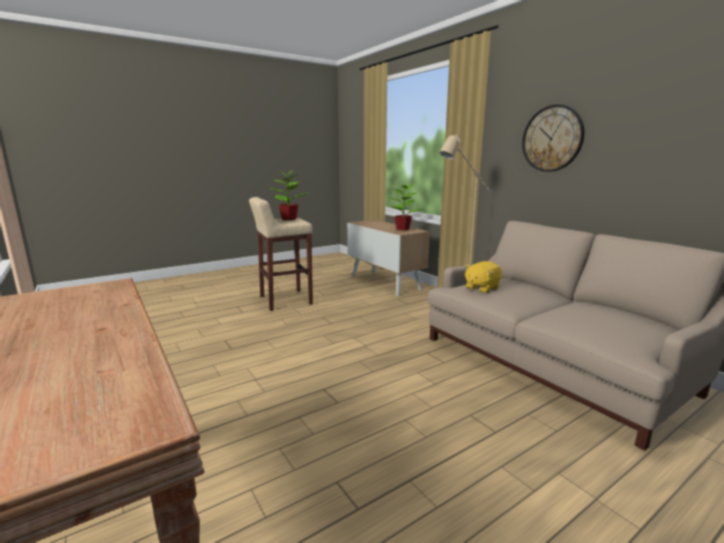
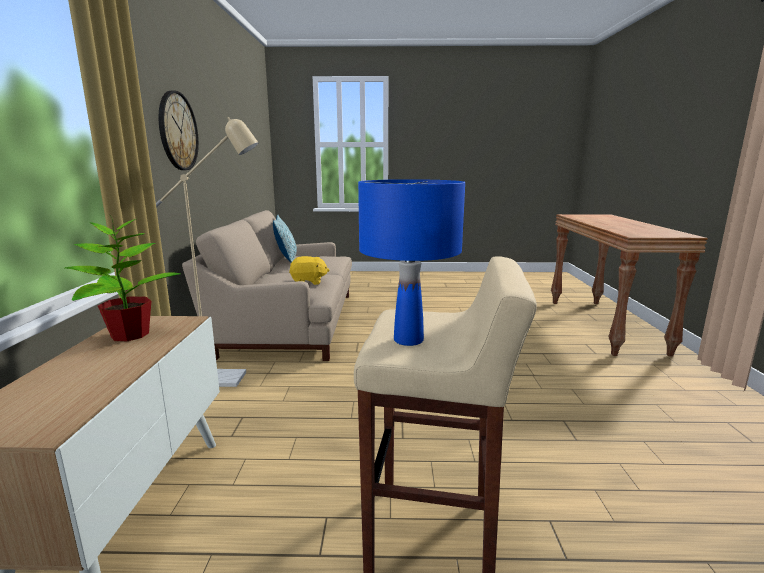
camera: 145 degrees left, 0 degrees up
potted plant [271,167,311,220] -> blue table lamp [358,179,465,346]
none -> pillow [273,215,297,263]

